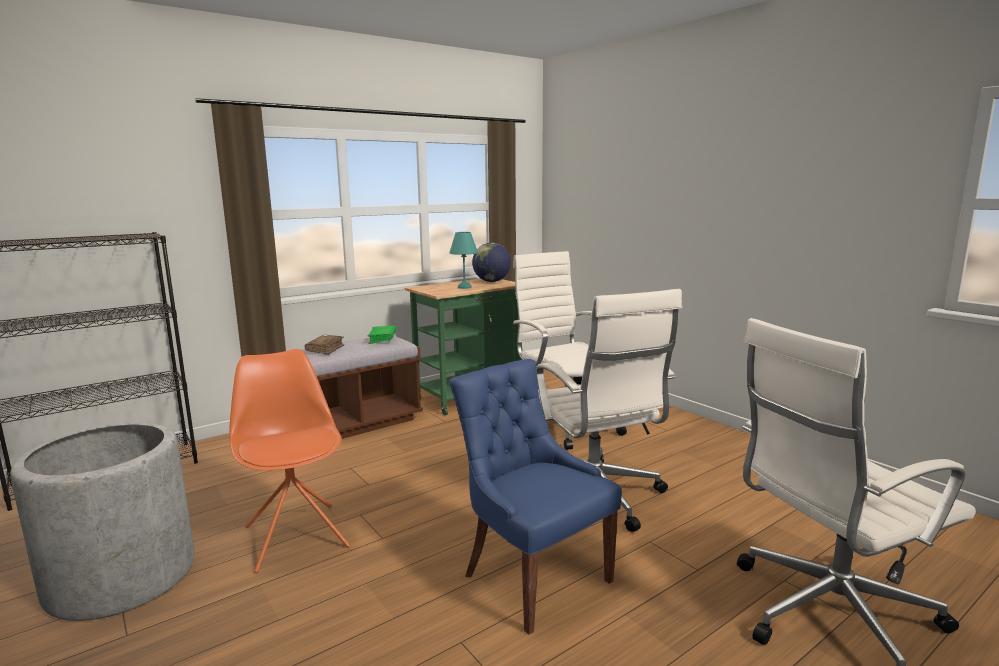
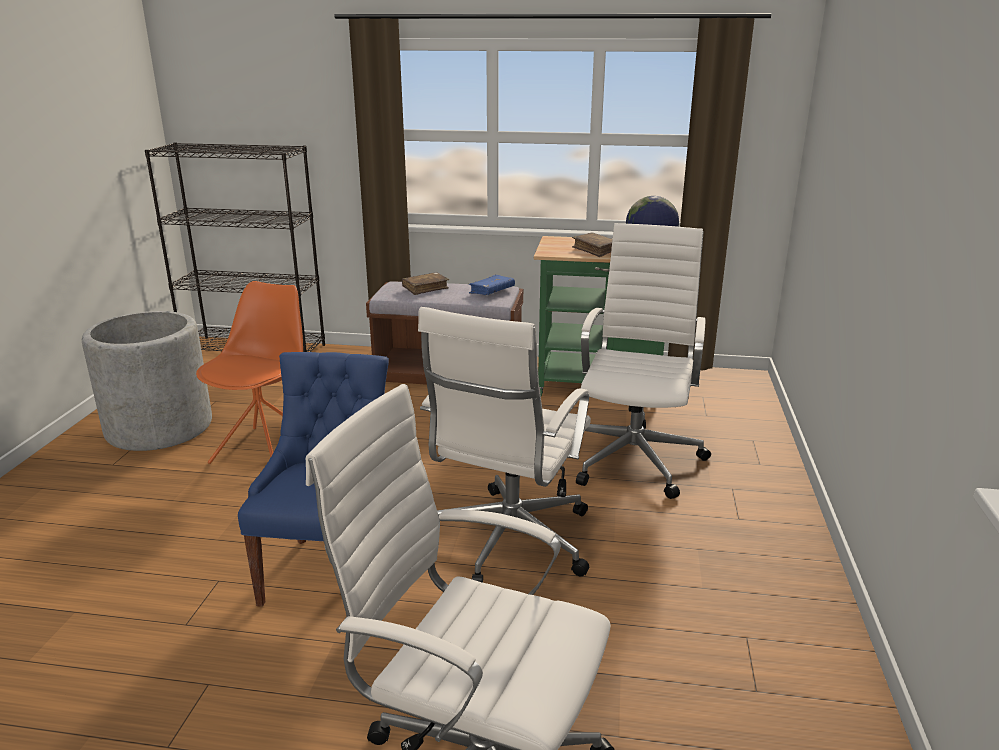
camera: 45 degrees right, 10 degrees up
green book [368,325,396,344] -> blue book [468,275,515,295]
turquoise table lamp [450,232,478,289] -> brown book [572,233,612,257]

